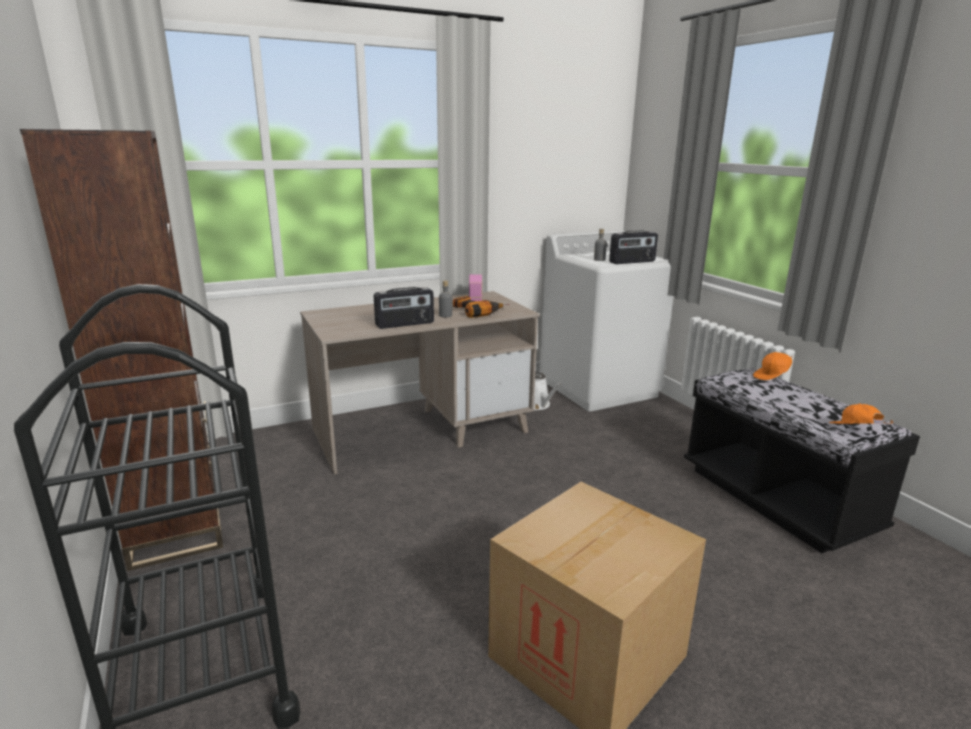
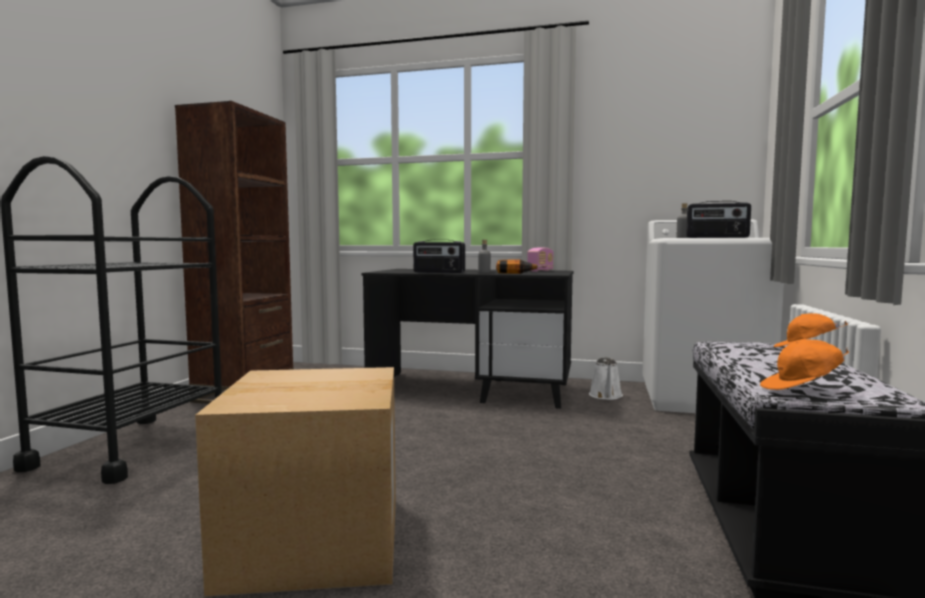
camera: 40 degrees right, 15 degrees down
beige desk [300,291,540,474] -> black desk [362,269,574,409]
orange cap [829,404,893,424] -> orange cap turned 105 degrees counterclockwise [760,340,849,390]

